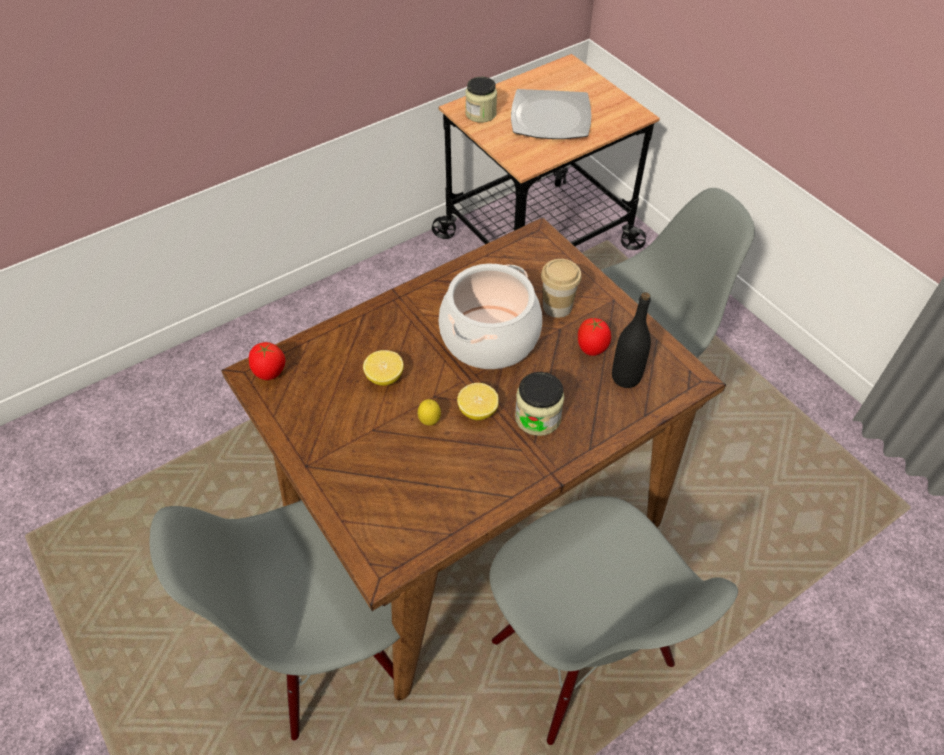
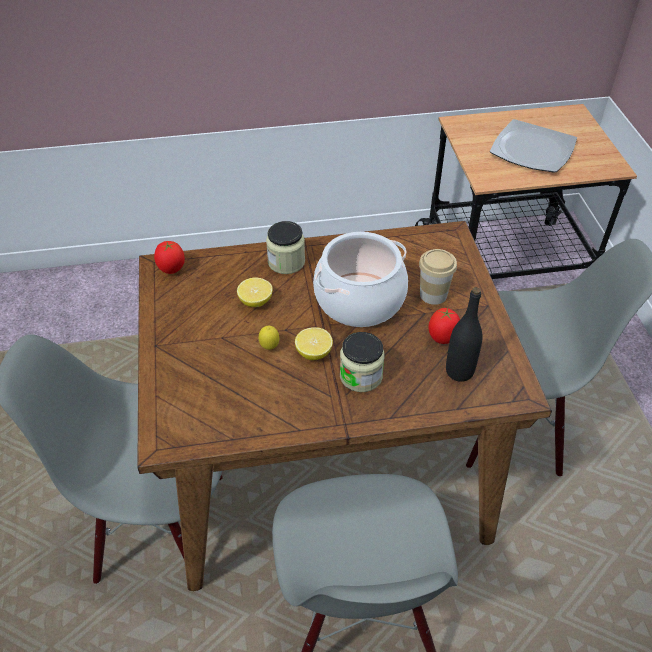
camera: 25 degrees right, 5 degrees down
jar [465,77,497,123] -> jar moved to [266,221,305,274]

